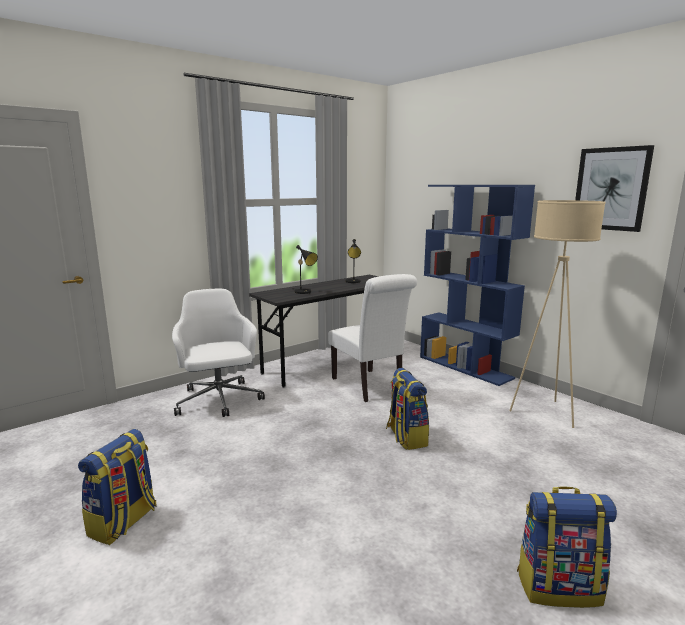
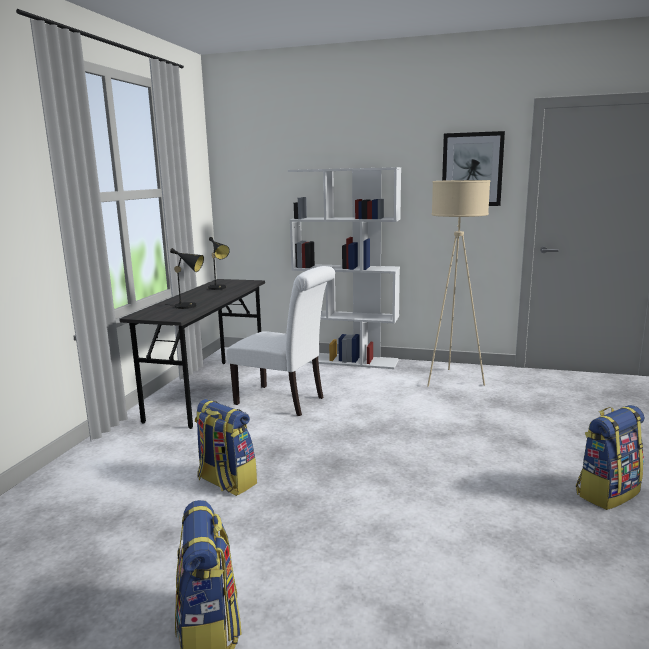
camera: 35 degrees left, 0 degrees up
white office chair [172,289,265,417] -> none
backpack [386,368,429,450] -> backpack moved to [195,399,257,496]
blue bookcase [420,185,535,386] -> white bookcase [288,167,401,369]

